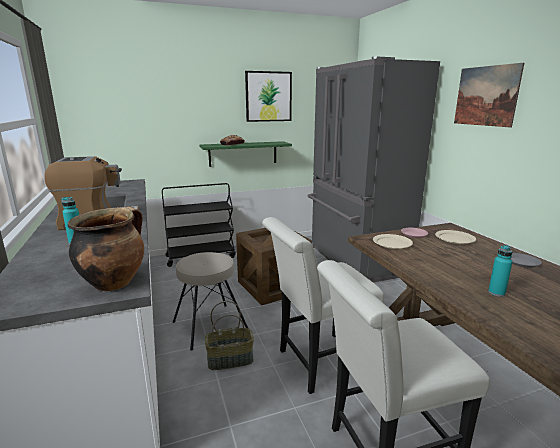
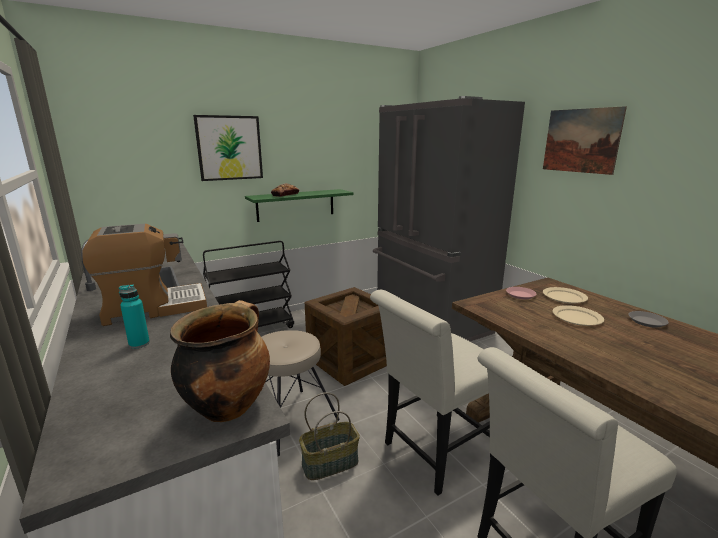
camera: 10 degrees left, 0 degrees up
picture [245,71,292,122] -> picture moved to [193,115,263,181]
beige plate [373,234,413,249] -> beige plate moved to [552,305,604,326]
turquoise bottle [488,245,513,297] -> none

